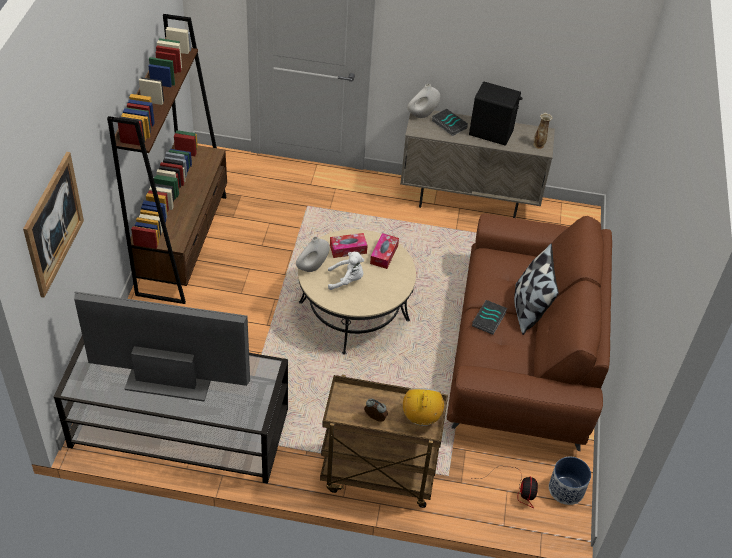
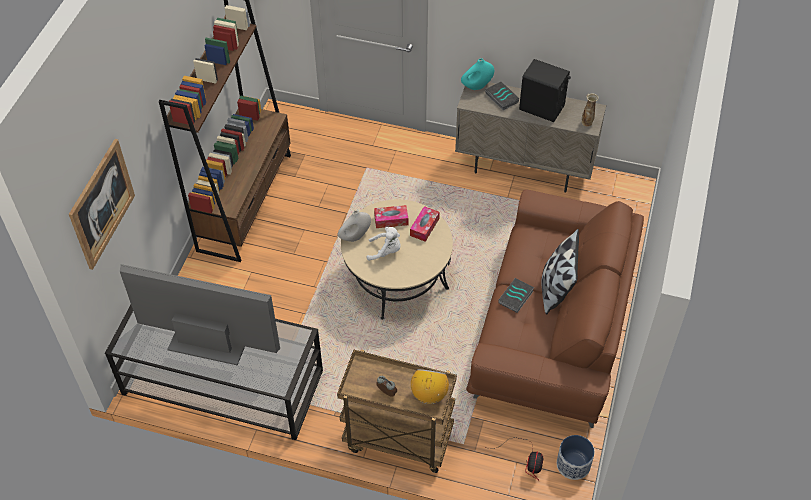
camera: 10 degrees right, 5 degrees up
white vase [407,84,440,118] -> turquoise vase [461,58,494,90]

